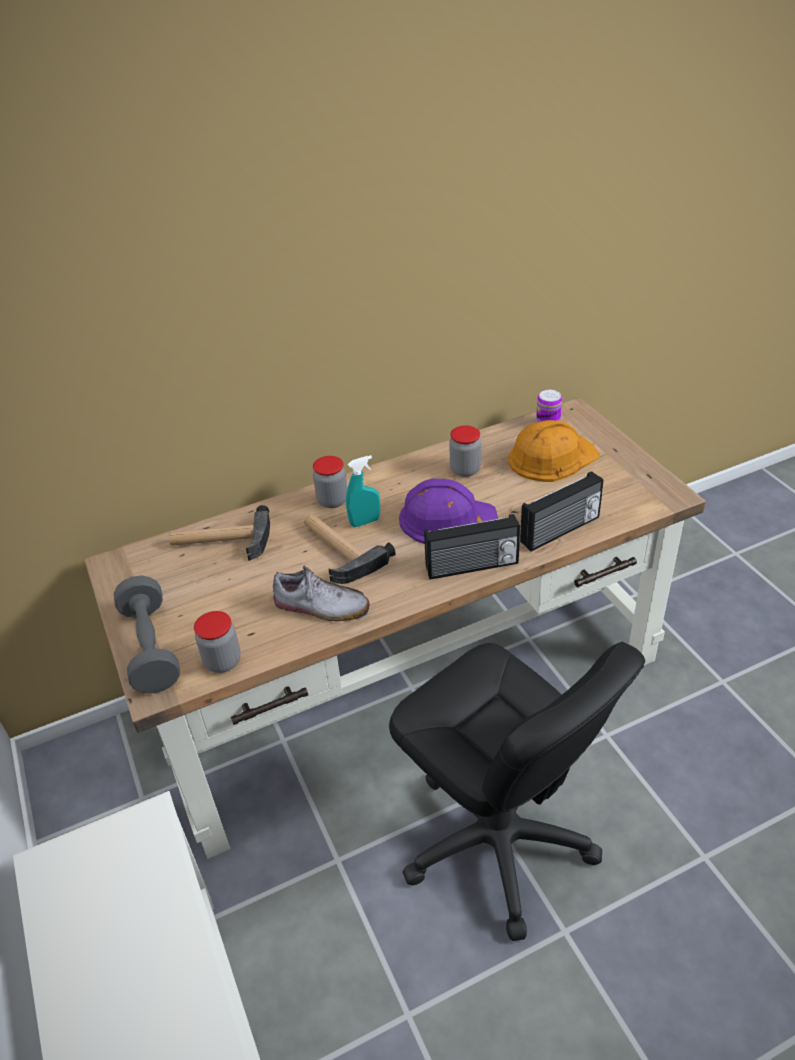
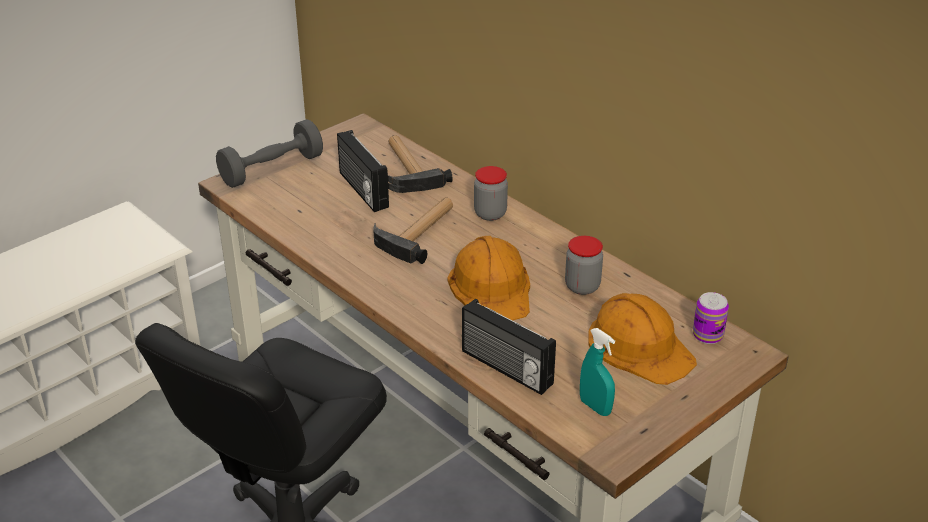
camera: 70 degrees right, 5 degrees down
jar [194,611,241,673] -> none
shoe [273,564,370,621] -> none
turquoise spray bottle [346,455,380,527] -> turquoise spray bottle moved to [580,328,615,416]
purple hard hat [399,479,498,544] -> orange hard hat [447,236,530,321]
radio [424,514,520,580] -> radio moved to [337,130,389,212]

